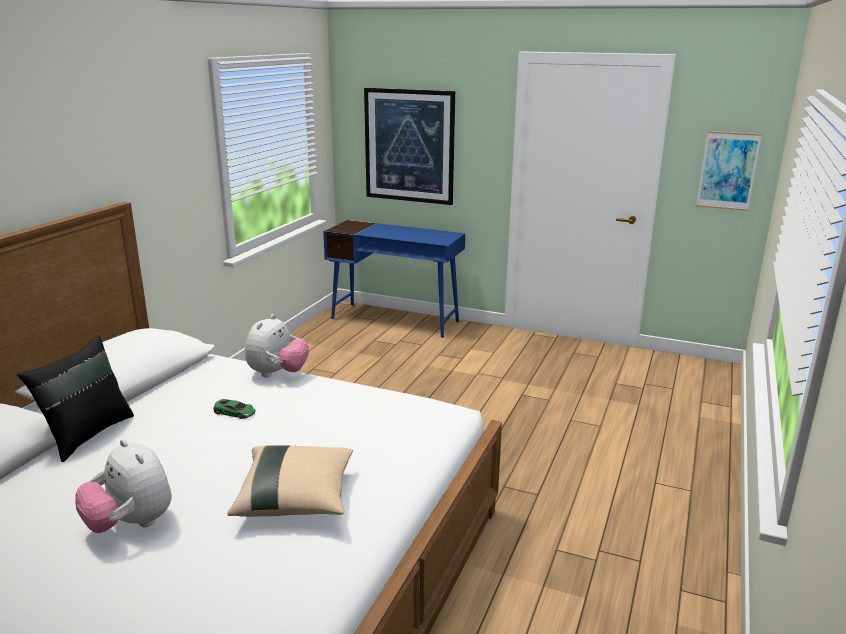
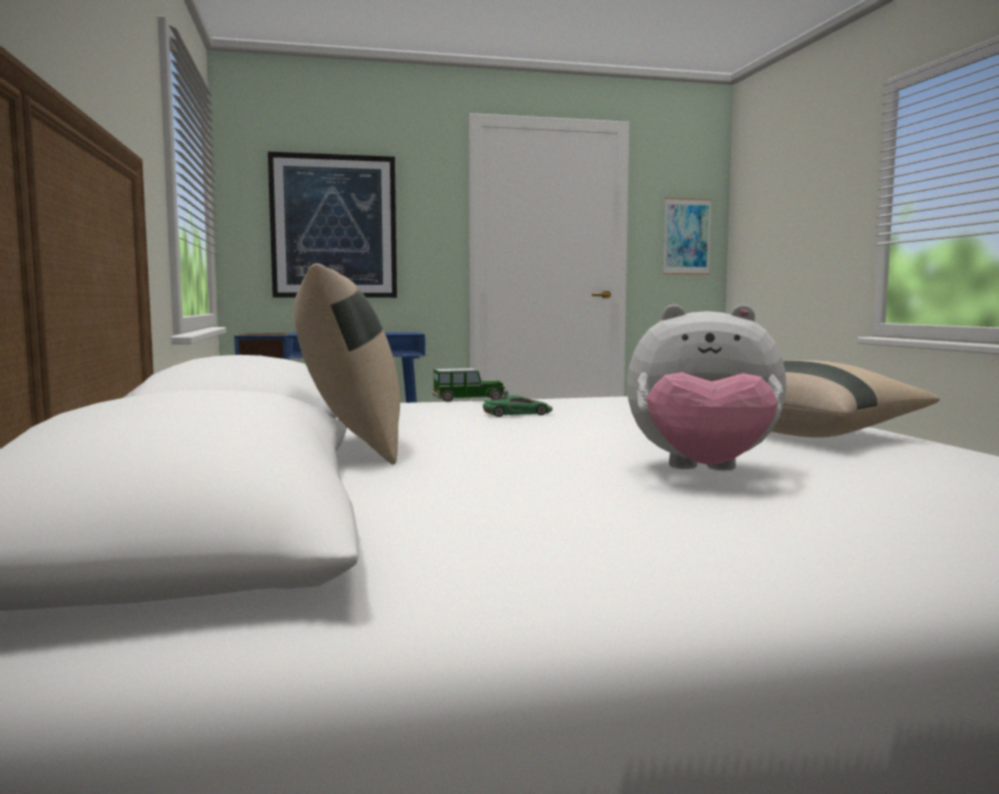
camera: 35 degrees left, 15 degrees down
black pillow [17,335,134,462] -> beige pillow [294,263,400,465]
plush toy [245,314,309,378] -> toy car [432,368,508,402]

